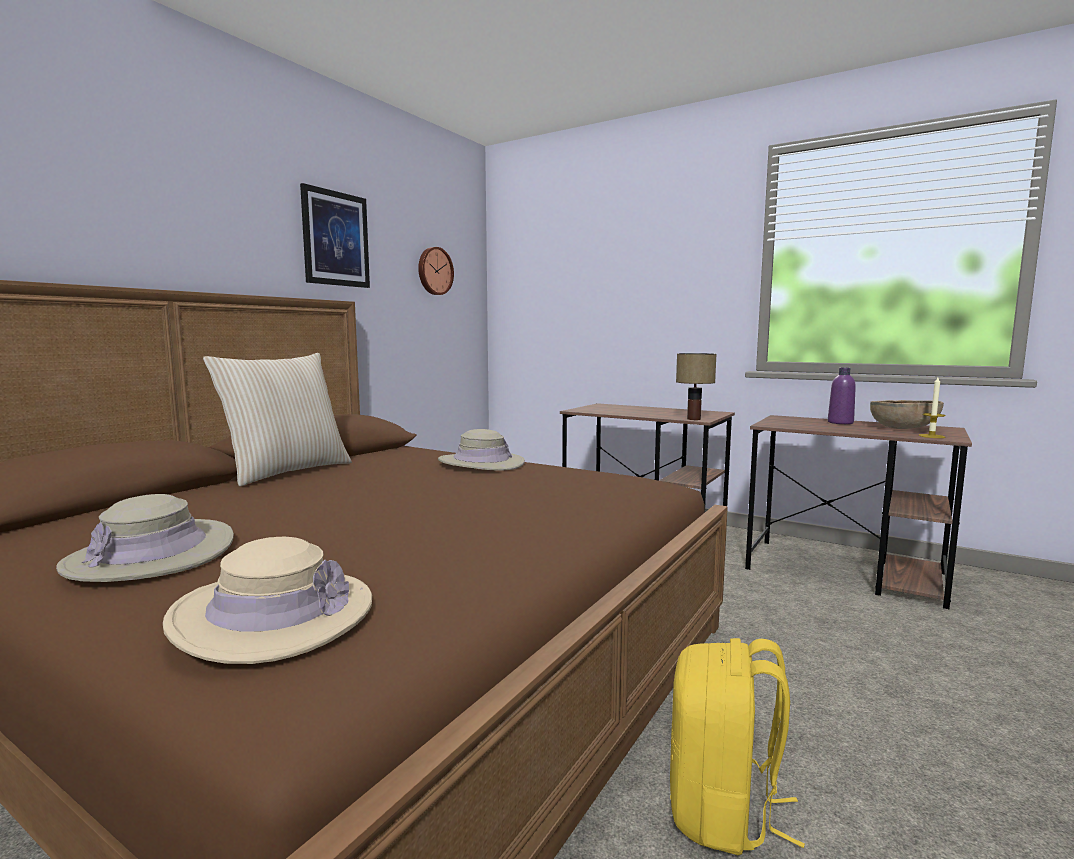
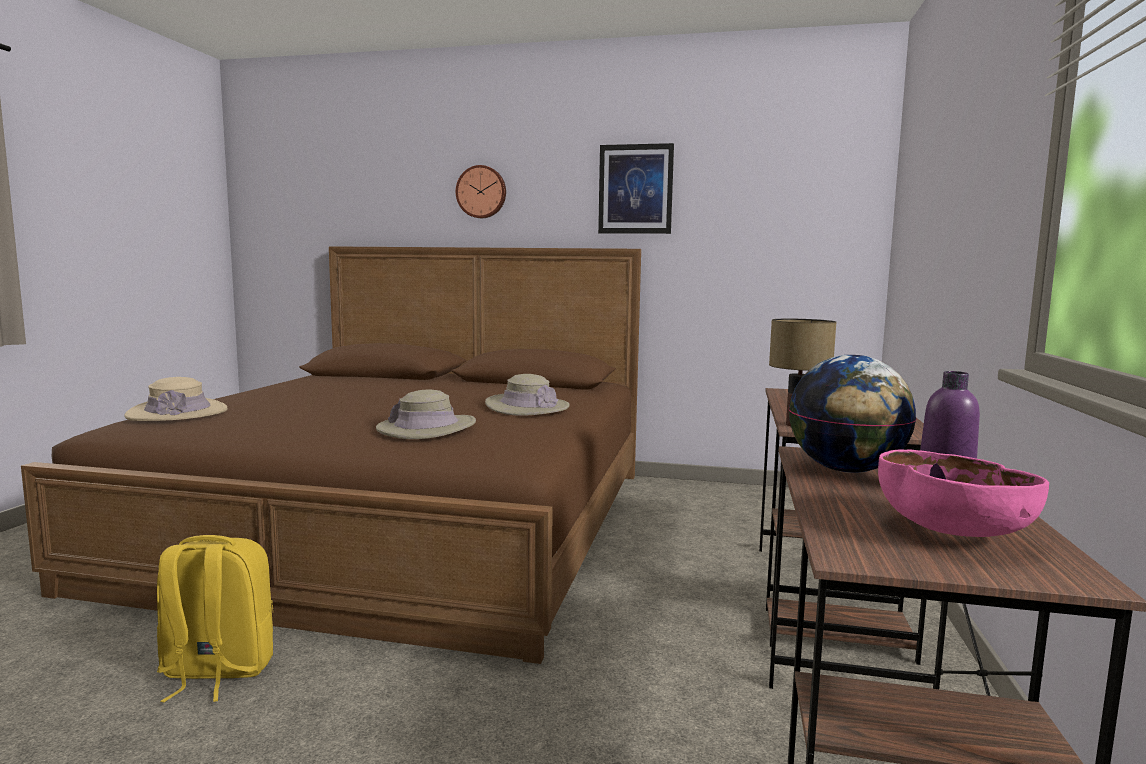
camera: 70 degrees right, 0 degrees up
beige hat [56,494,234,582] -> beige hat moved to [376,390,476,439]
beige pillow [203,353,352,486] -> none
wall clock [418,247,454,295] -> wall clock moved to [456,165,506,218]
brown bowl [870,400,944,429] -> pink bowl [878,450,1049,537]
candle [919,377,946,438] -> none
none -> globe [789,355,916,473]

